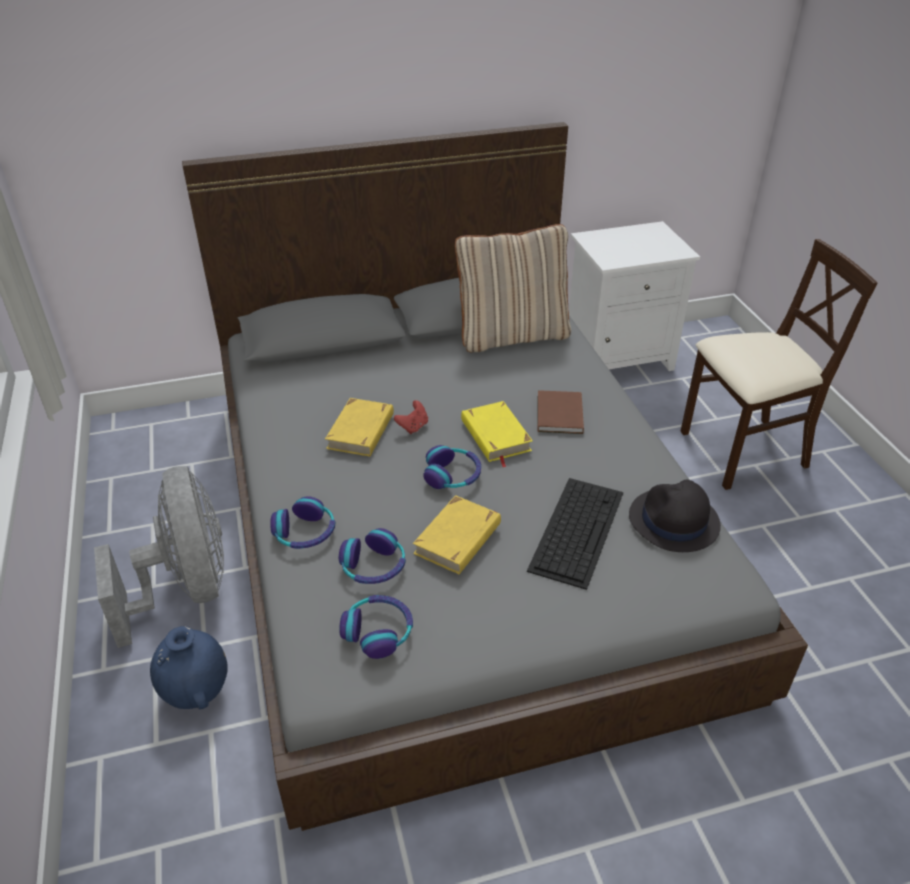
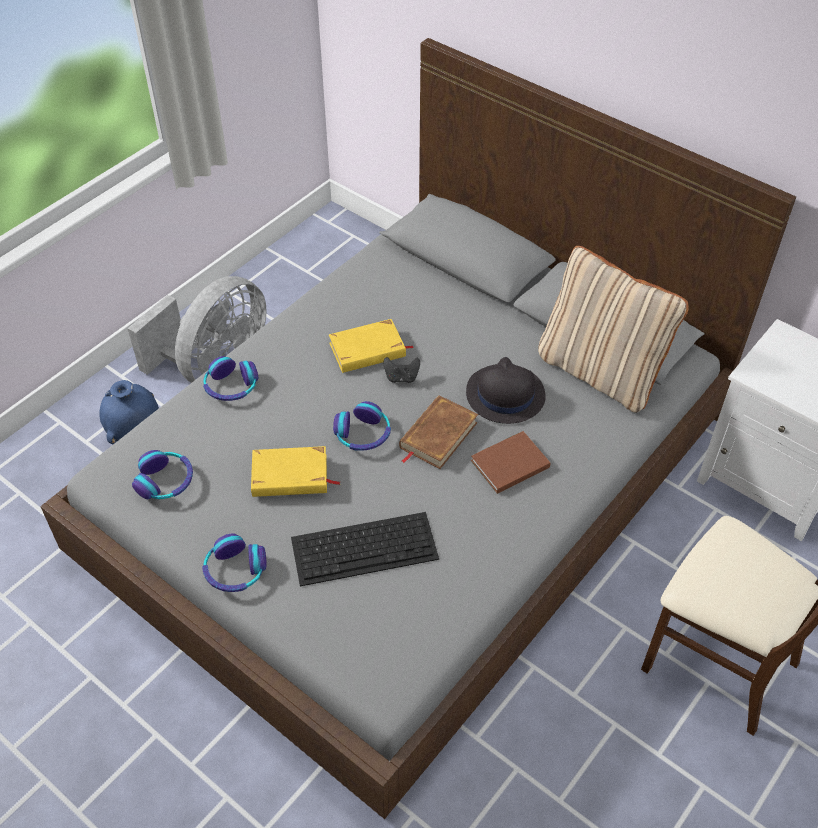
camera: 55 degrees right, 10 degrees up
headphones [339,528,406,584] -> headphones moved to [202,533,267,592]
red game controller [394,400,428,434] -> black game controller [384,357,420,383]
yellow book [461,401,533,467] -> brown book [399,395,478,469]
black hat [629,480,721,552] -> black hat moved to [466,357,546,424]

